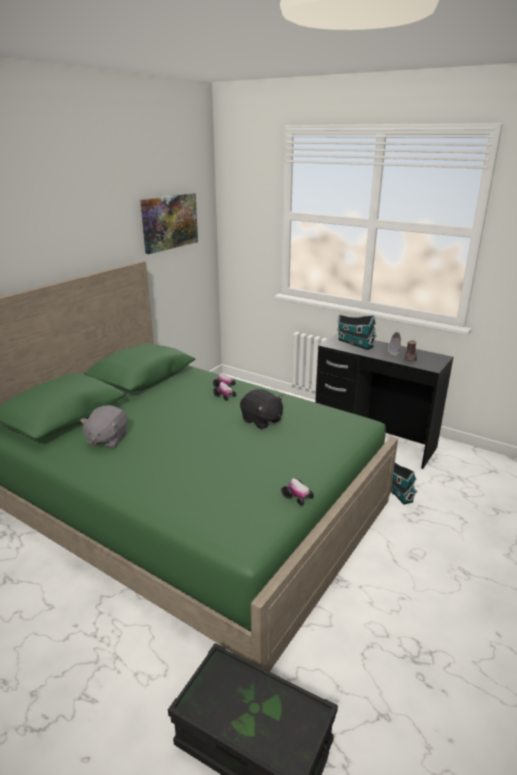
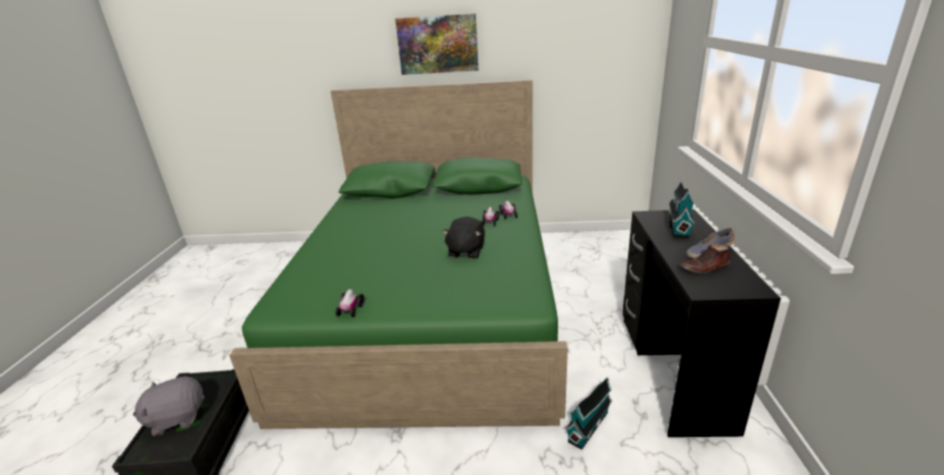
camera: 60 degrees right, 0 degrees up
grey plush toy [80,405,127,448] -> grey plush toy moved to [133,376,205,436]
picture [140,193,198,254] -> picture moved to [395,14,478,75]

